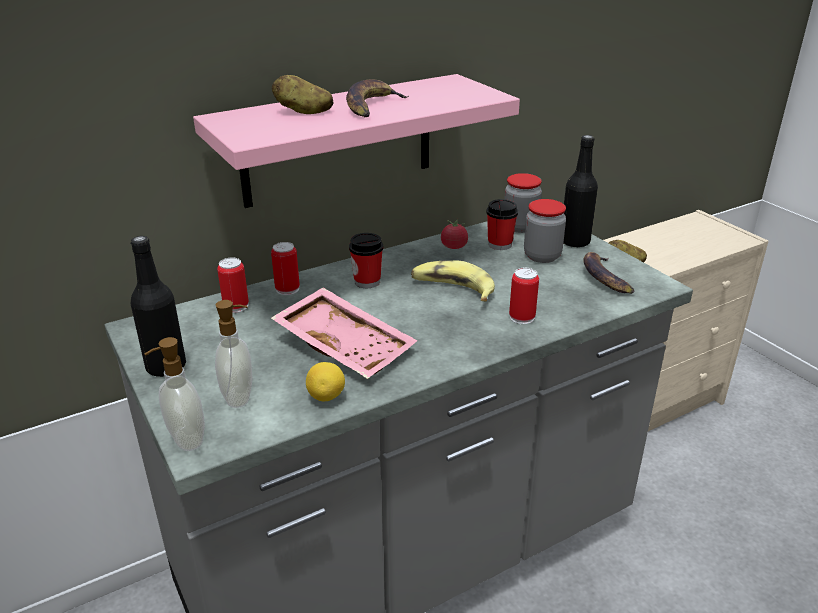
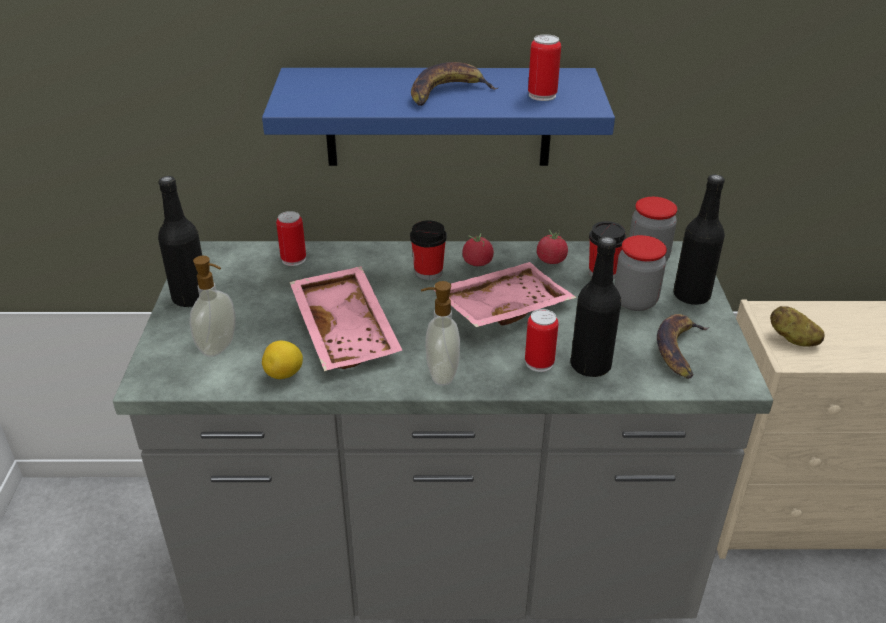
camera: 30 degrees right, 5 degrees up
soap dispenser [144,337,205,451] -> soap dispenser moved to [421,281,460,385]
pink shelf [193,74,520,208] -> blue shelf [262,68,615,166]
can [271,242,300,295] -> can moved to [528,34,561,101]
potato [272,75,333,114] -> none
banana [411,261,495,301] -> pink tray [434,262,576,327]
none -> tomato [462,233,494,266]
none -> black bottle [570,236,621,377]

